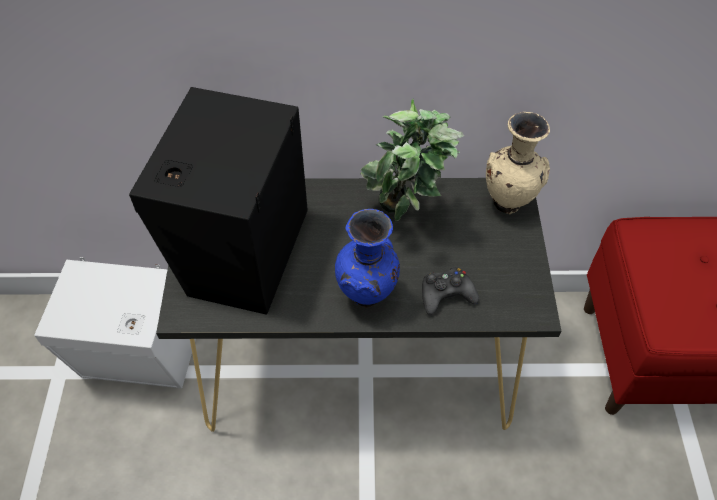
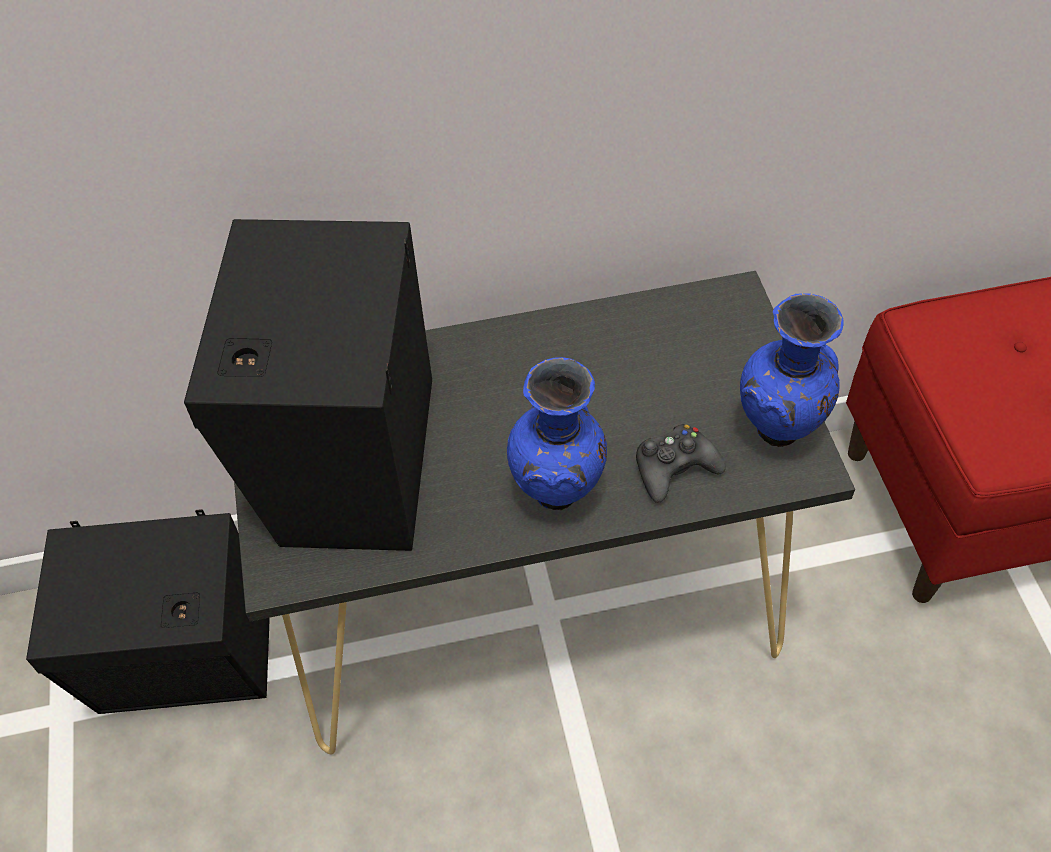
camera: 10 degrees left, 0 degrees up
white speaker [34,257,196,388] -> black speaker [26,509,270,714]
potted plant [360,99,464,221] -> none
beige vase [486,112,550,214] -> none
none -> blue vase [740,293,844,447]

